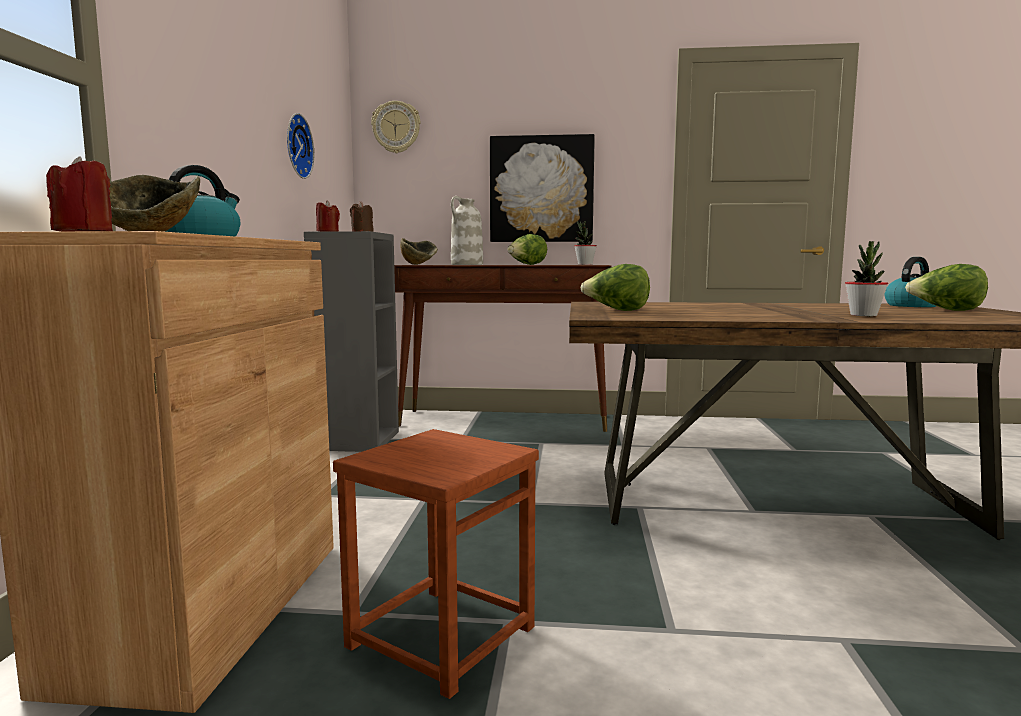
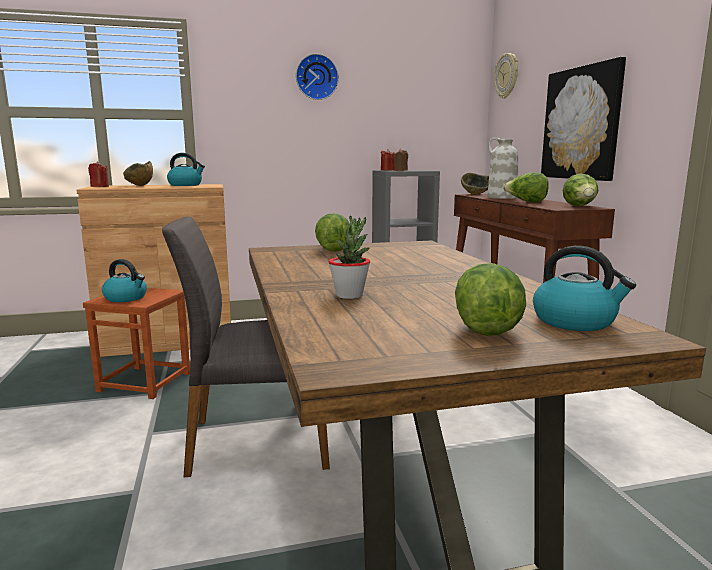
camera: 70 degrees right, 5 degrees up
wall clock [287,113,314,179] -> wall clock moved to [296,54,339,100]
potted plant [574,221,597,265] -> lettuce [563,174,598,206]
none -> kettle [102,259,147,302]
none -> grey chair [162,216,330,478]

